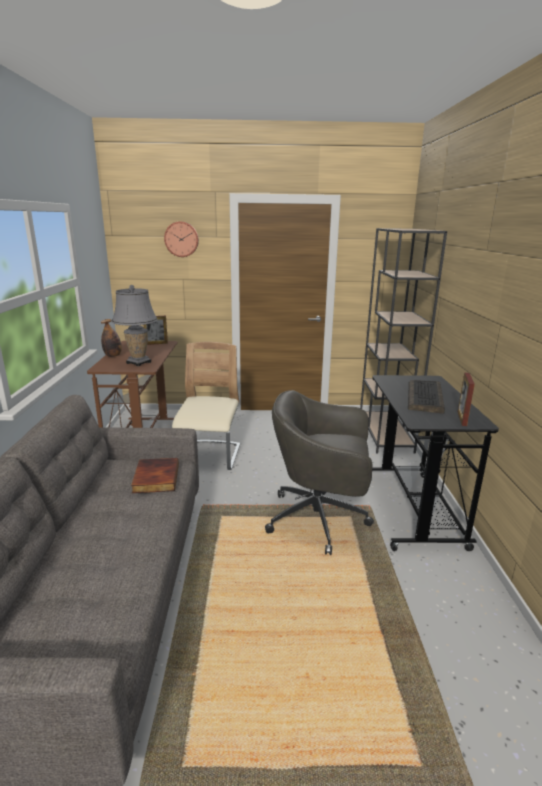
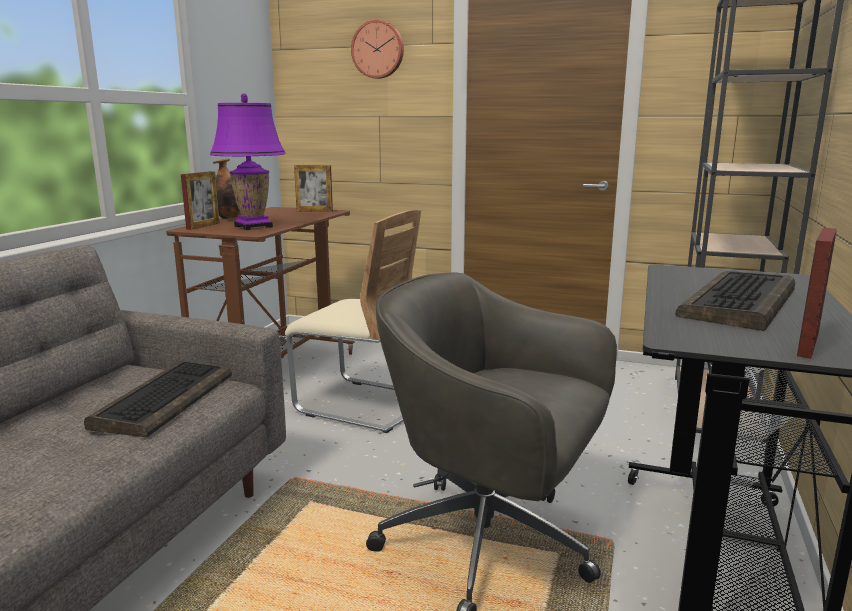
camera: 20 degrees right, 5 degrees down
grey table lamp [112,285,158,367] -> purple table lamp [210,94,286,230]
book [131,458,179,493] -> keyboard [84,361,232,437]
beige chair [172,342,240,470] -> beige chair turned 90 degrees clockwise [285,210,421,433]
none -> picture frame [181,171,220,230]

